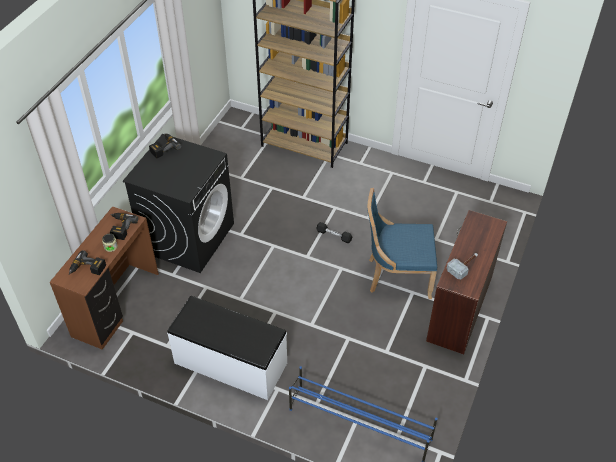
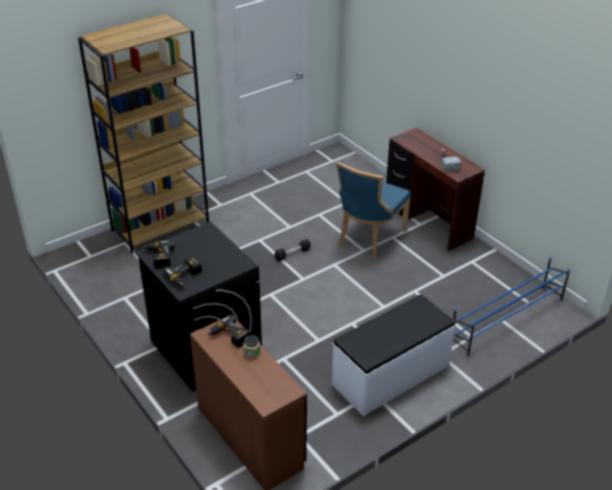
camera: 60 degrees left, 10 degrees down
power drill [69,250,106,275] -> power drill moved to [162,256,202,287]

